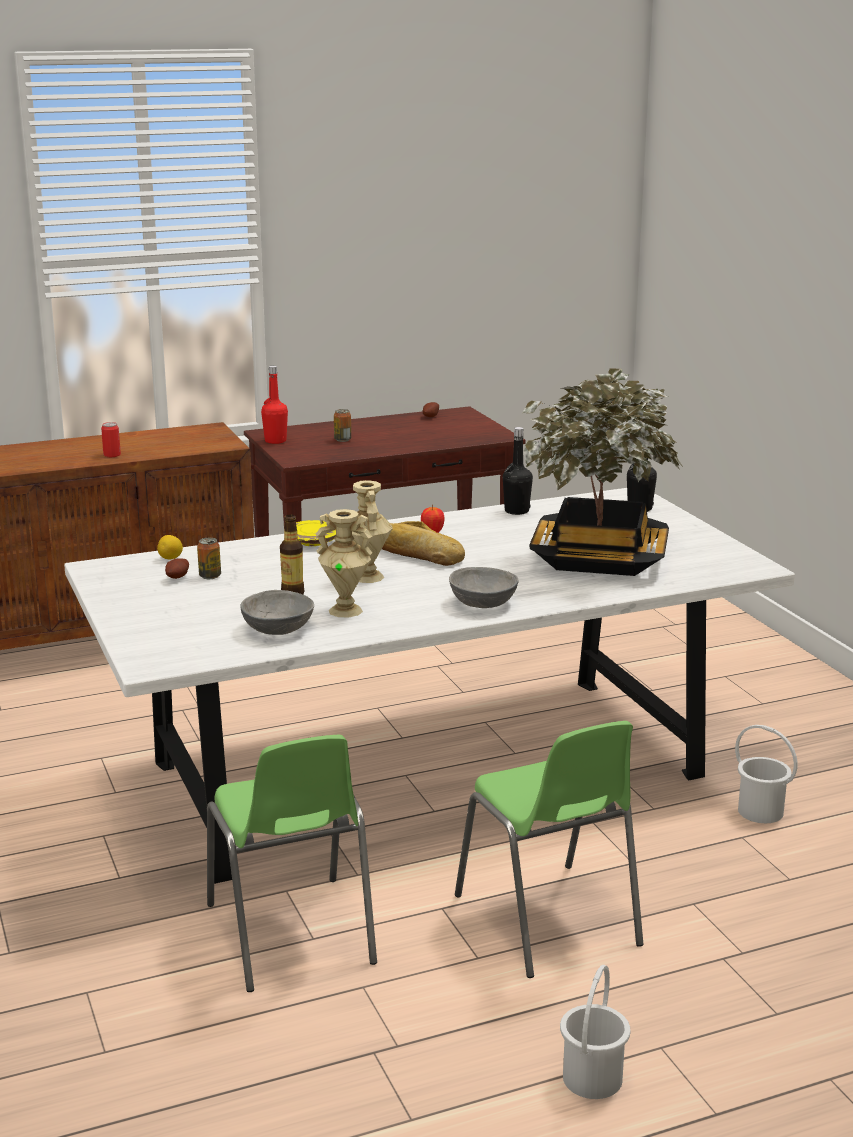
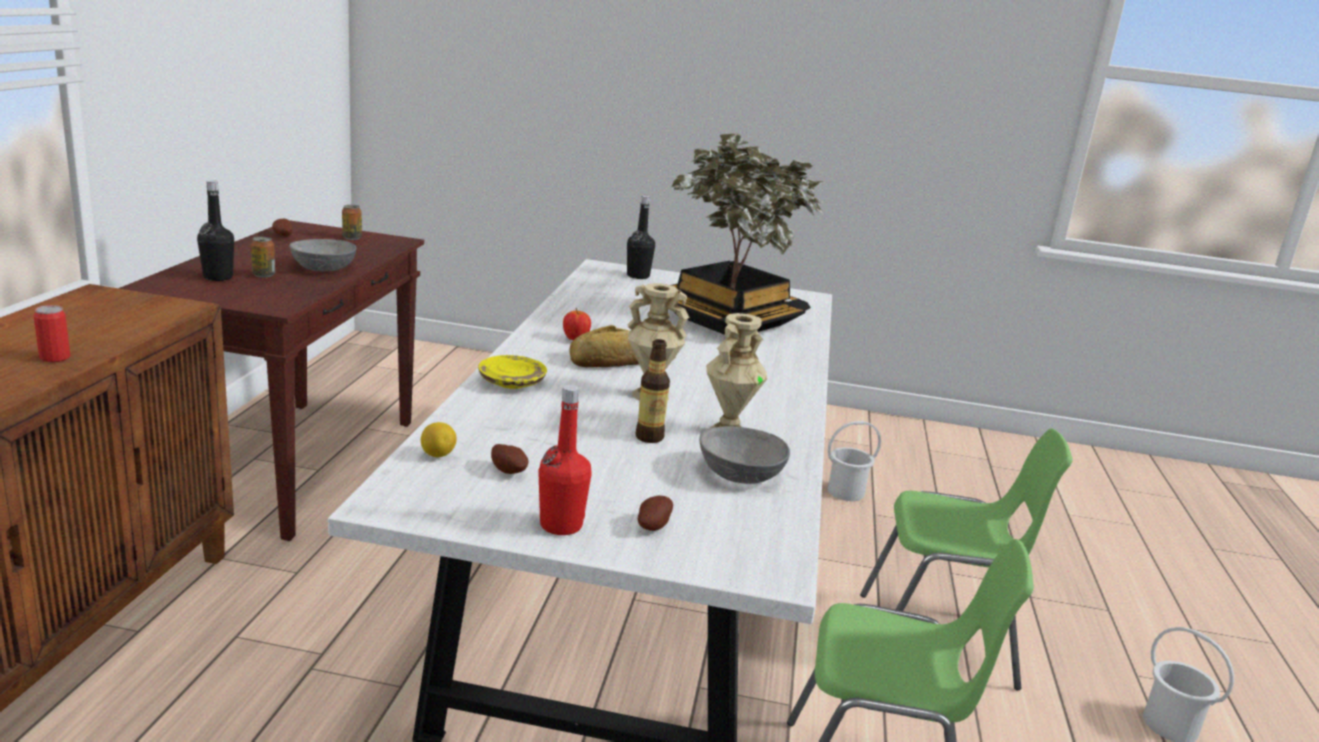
camera: 60 degrees left, 0 degrees up
can [197,538,221,579] -> can moved to [342,205,362,240]
red bottle [261,366,288,444] -> red bottle moved to [538,385,592,535]
grey bowl [449,567,519,608] -> grey bowl moved to [289,239,356,271]
black bottle [503,427,533,515] -> black bottle moved to [197,180,234,281]
none -> potato [638,495,673,531]

